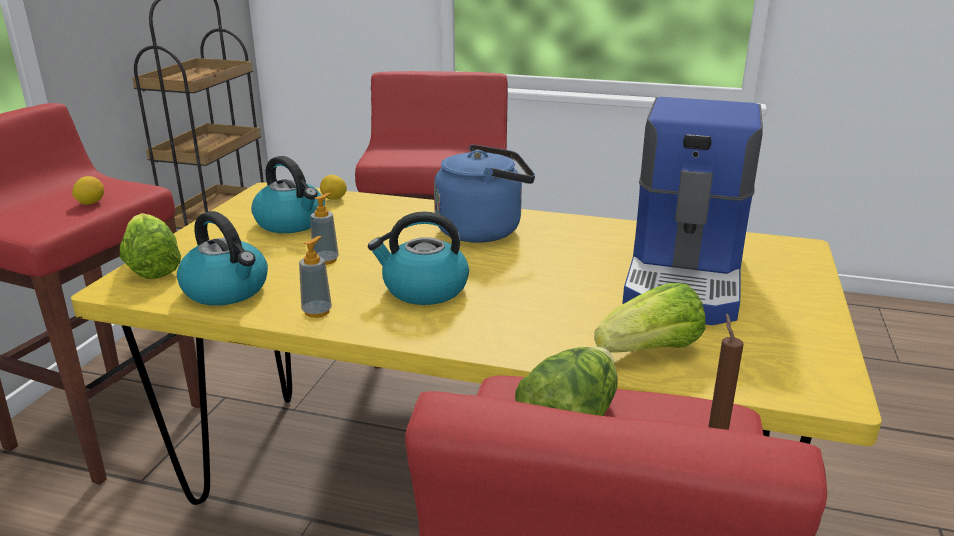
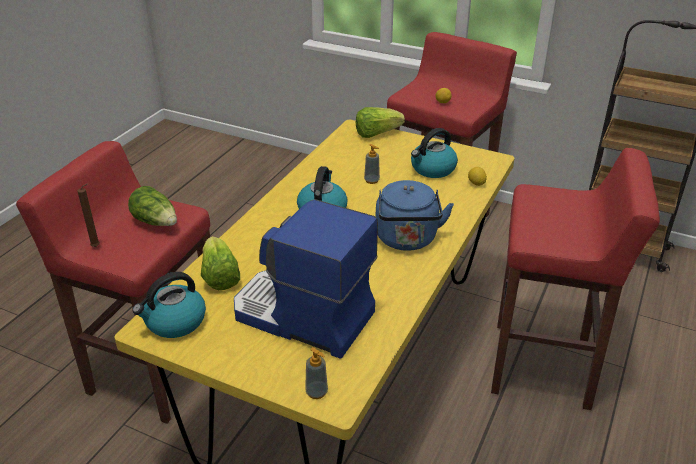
camera: 100 degrees right, 10 degrees up
kettle [177,211,268,306] -> kettle moved to [132,272,206,338]
soap dispenser [299,236,332,318] -> soap dispenser moved to [305,347,328,399]

